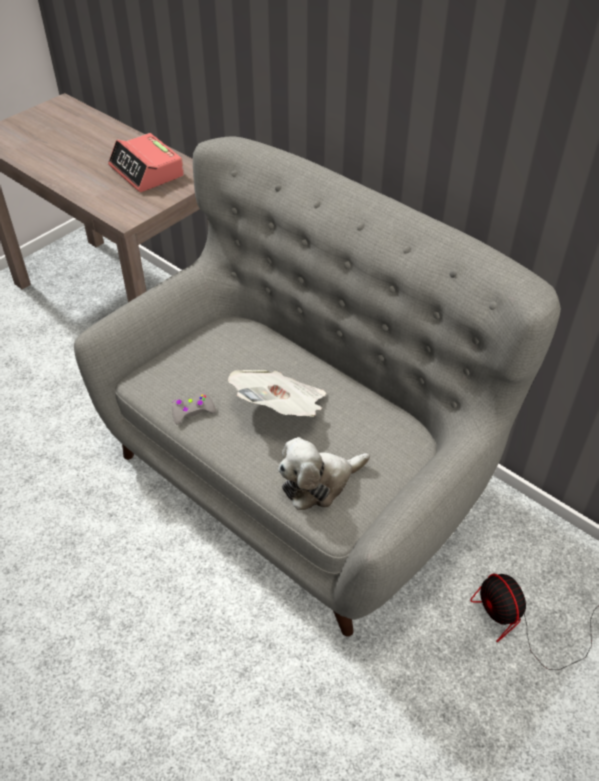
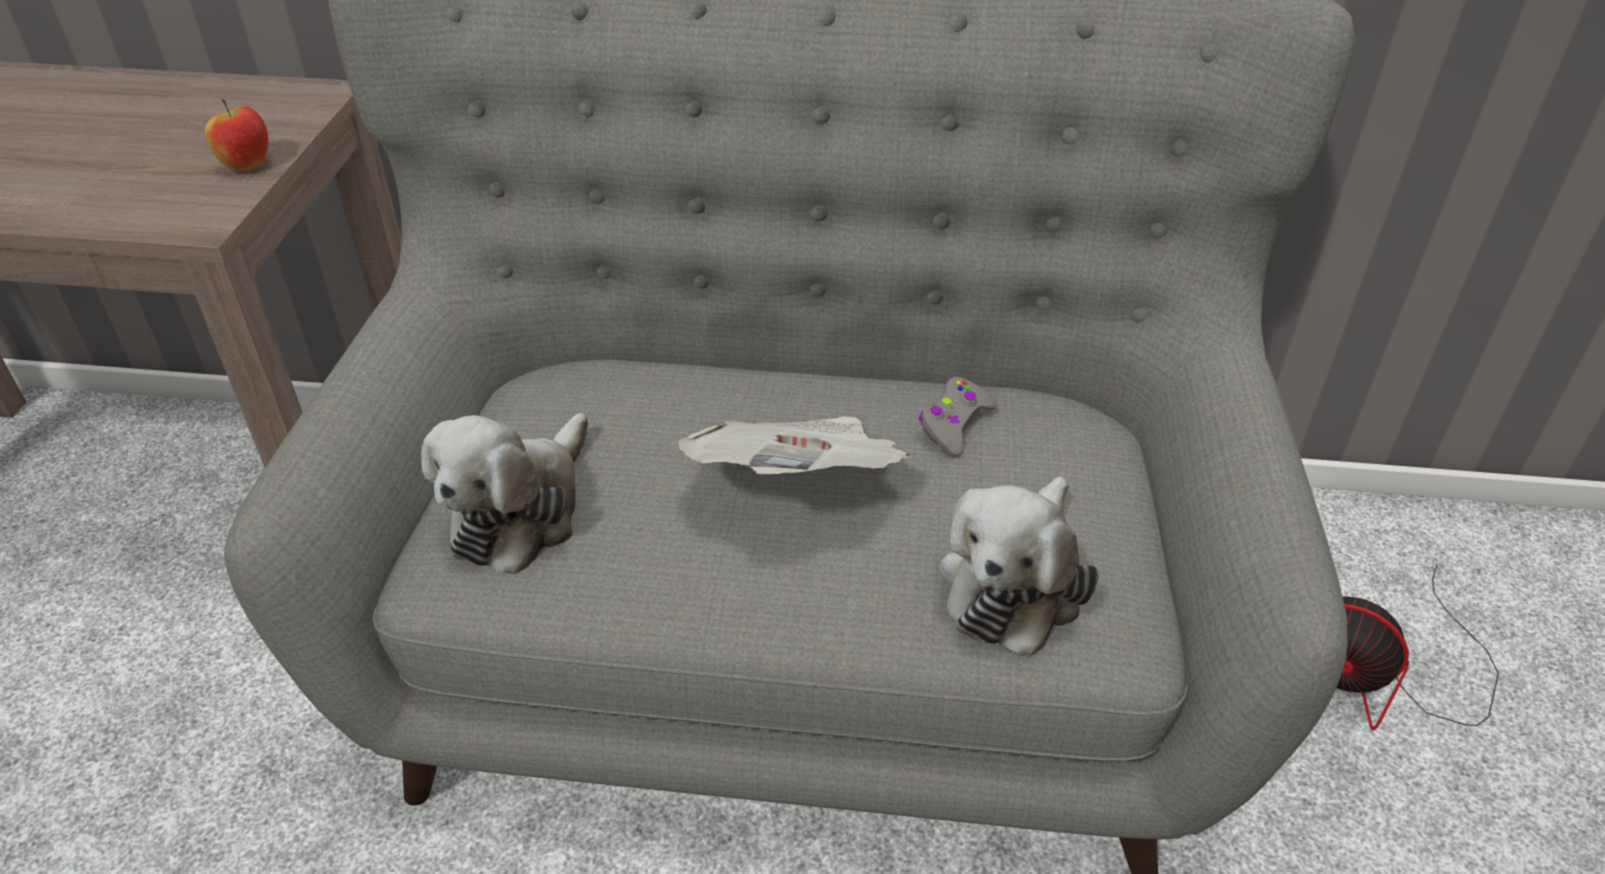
camera: 35 degrees left, 5 degrees down
alarm clock [108,133,184,192] -> none
grey game controller [172,392,216,425] -> grey game controller moved to [919,377,997,457]
none -> apple [205,99,268,171]
none -> plush toy [421,413,588,574]

